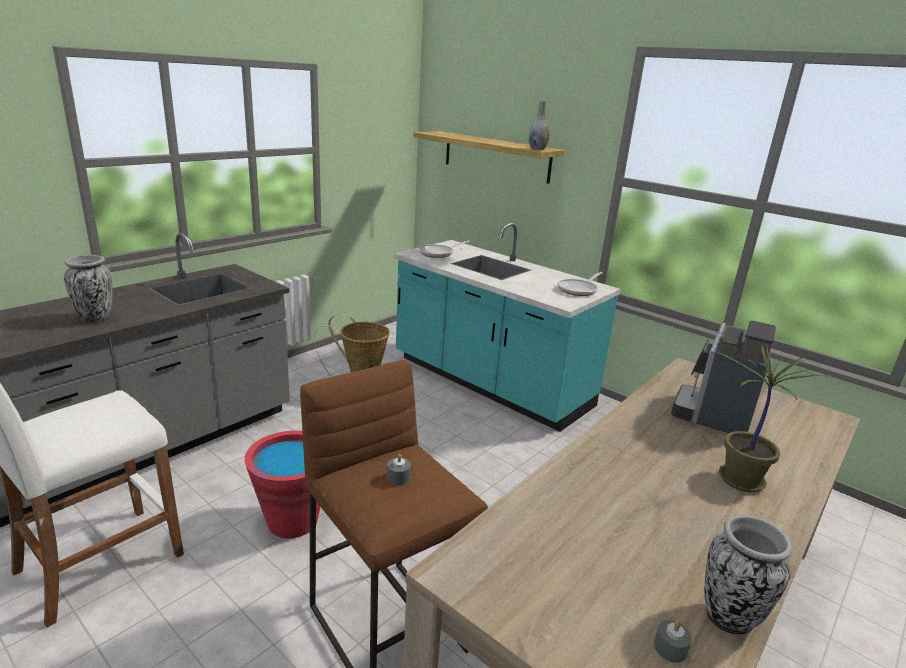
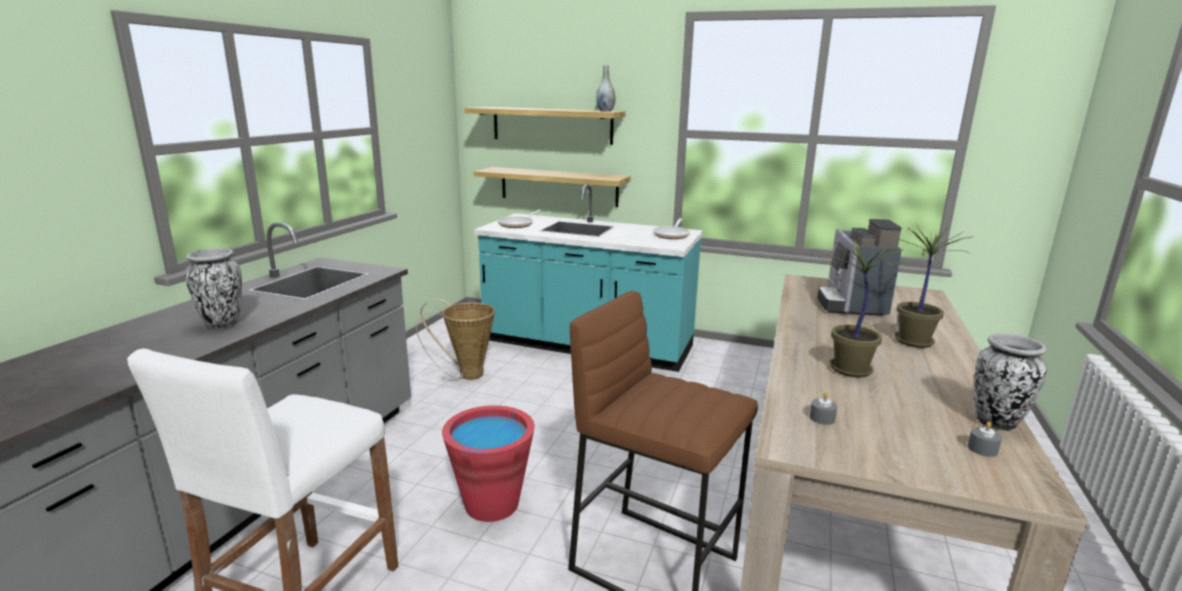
camera: 20 degrees left, 5 degrees down
grey candle [387,454,411,485] -> grey candle moved to [810,392,837,425]
none -> shelf [474,167,631,207]
none -> potted plant [819,239,911,377]

